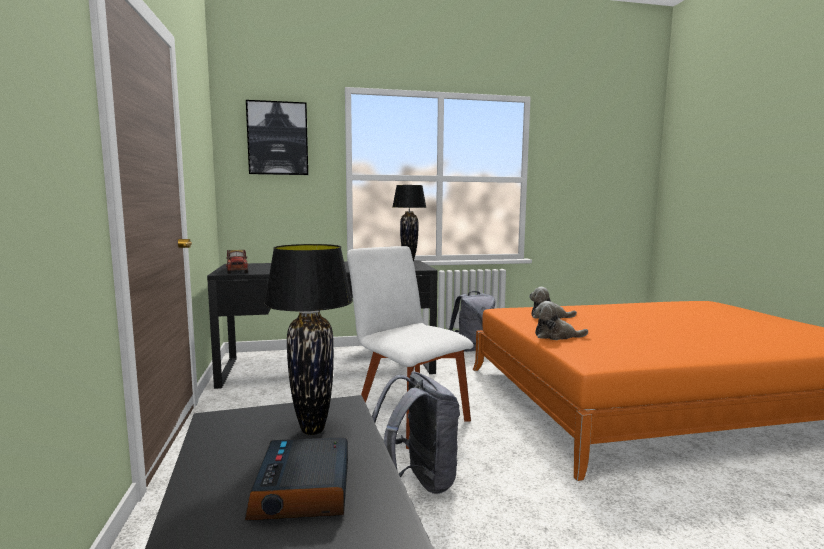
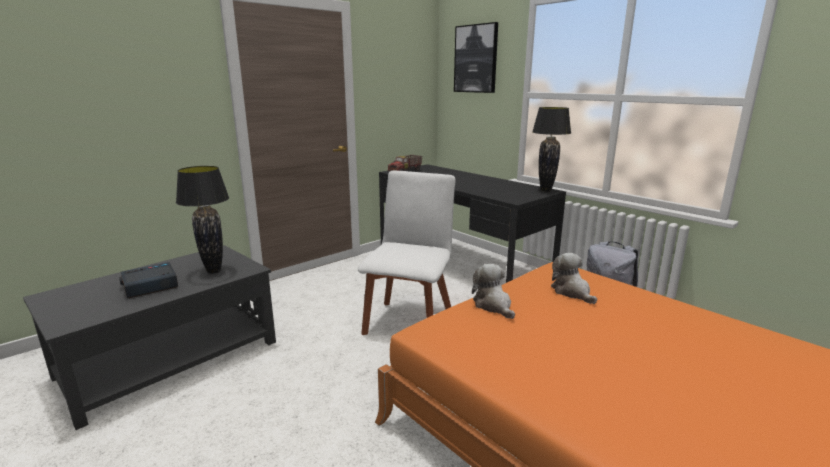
camera: 60 degrees right, 10 degrees up
grey backpack [372,371,460,494] -> none

